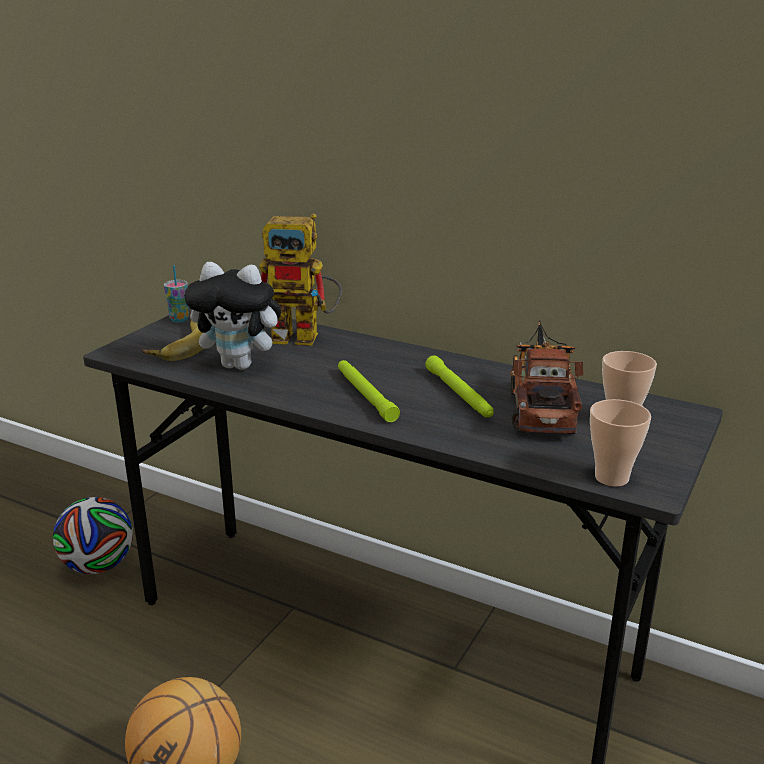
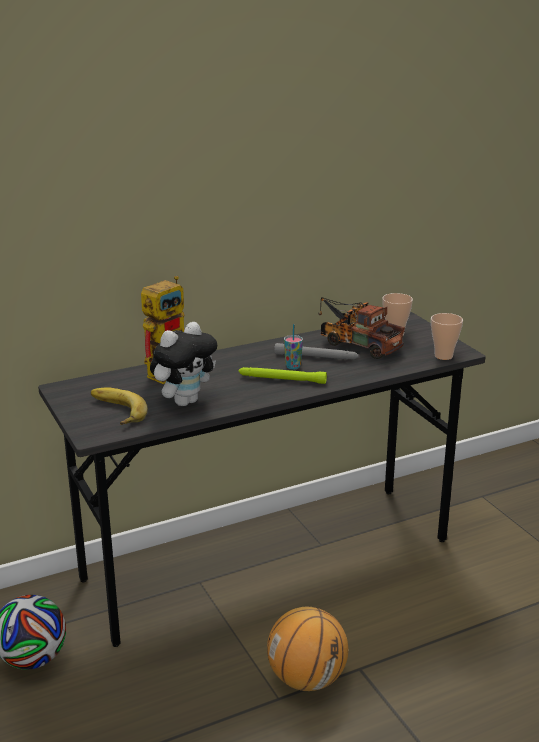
camera: 55 degrees left, 0 degrees up
cup [164,265,189,323] -> cup moved to [284,324,303,370]
green flashlight [425,355,494,417] -> grey flashlight [274,343,359,360]

